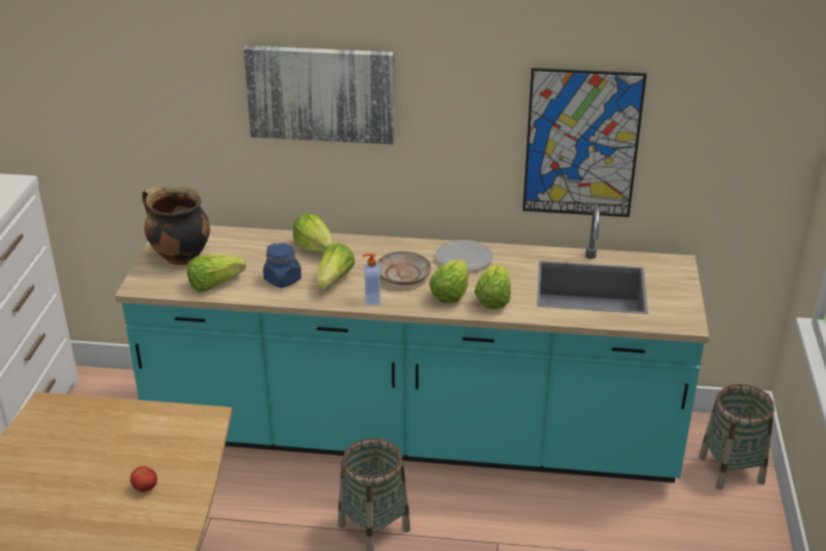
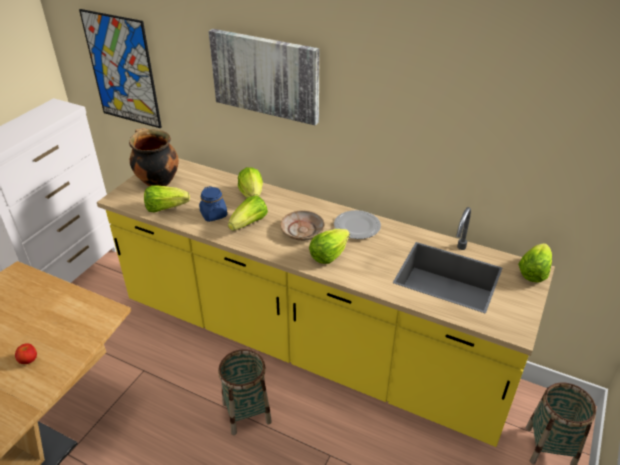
camera: 20 degrees right, 5 degrees up
turquoise counter [115,205,709,483] -> yellow counter [97,158,555,447]
soap dispenser [362,253,381,306] -> none
lettuce [474,264,511,309] -> lettuce moved to [518,243,552,283]
picture [523,68,647,217] -> picture moved to [79,9,162,128]

